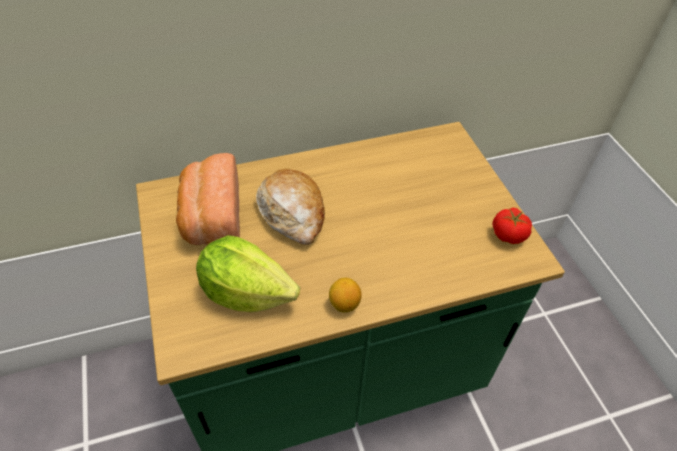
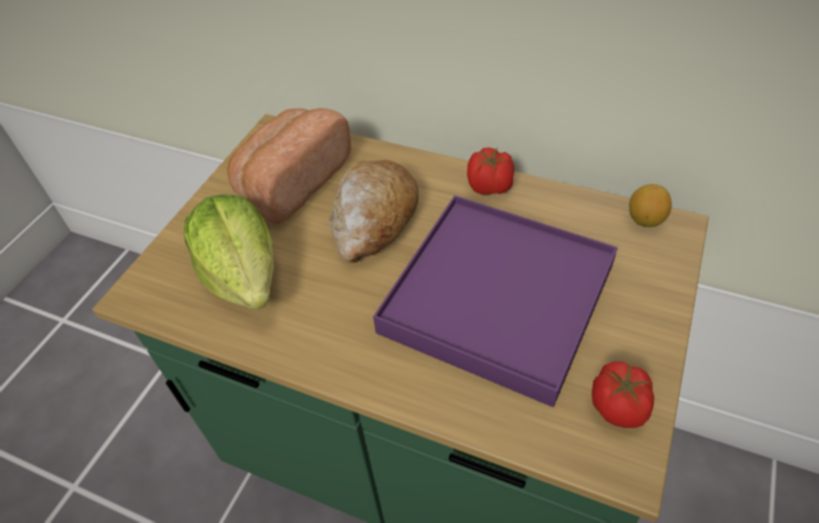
camera: 45 degrees right, 0 degrees up
lemon [329,278,362,312] -> lemon moved to [629,184,672,227]
none -> purple tray [373,195,618,407]
none -> tomato [467,147,515,195]

